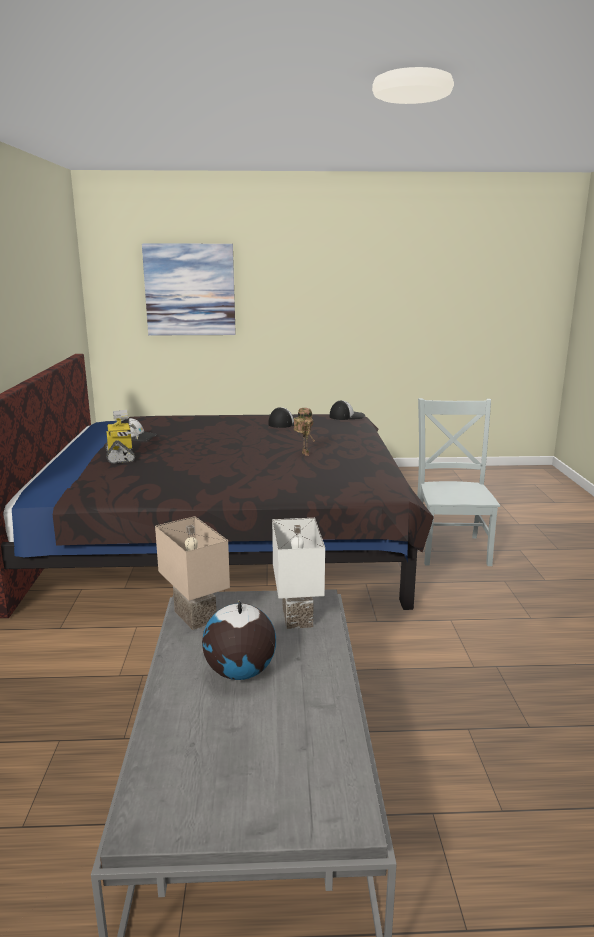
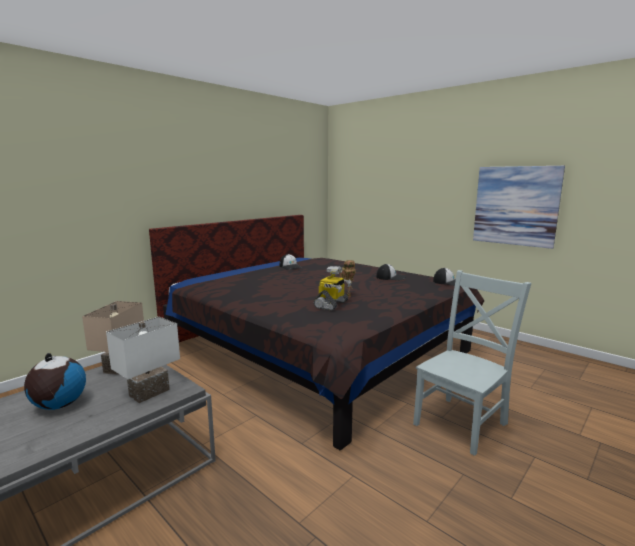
camera: 45 degrees right, 5 degrees down
toy robot [105,410,139,464] -> toy robot moved to [314,266,352,311]
picture [142,244,236,335] -> picture moved to [473,166,565,249]

